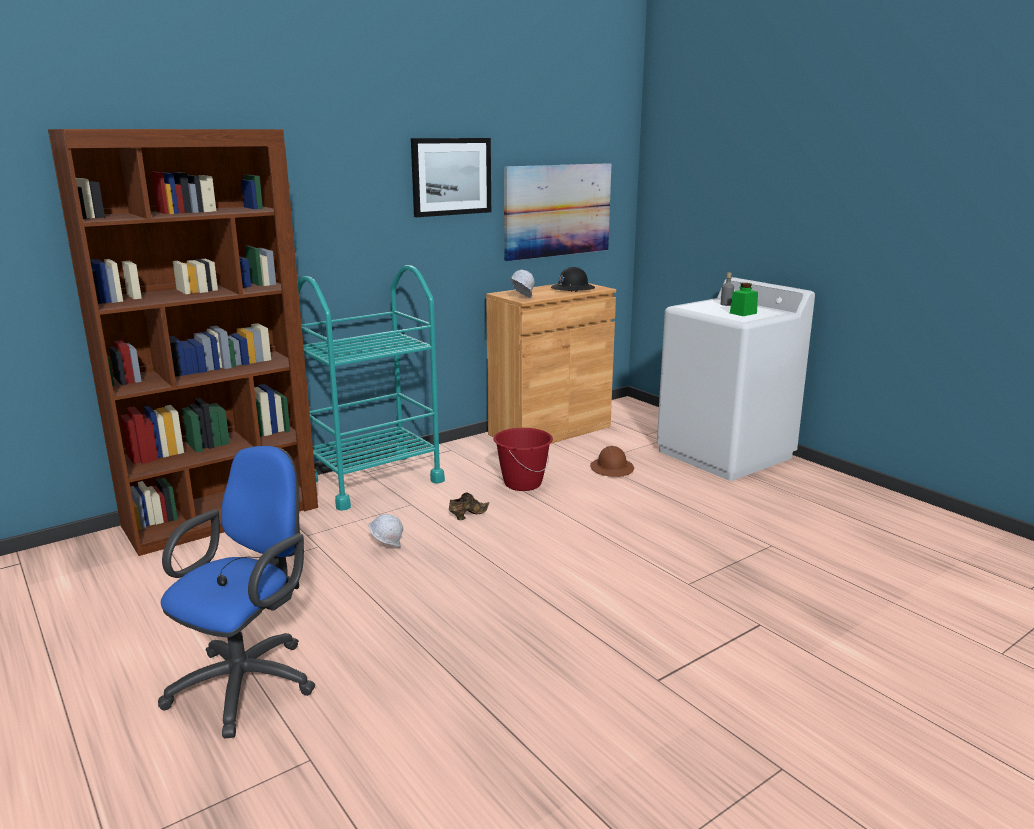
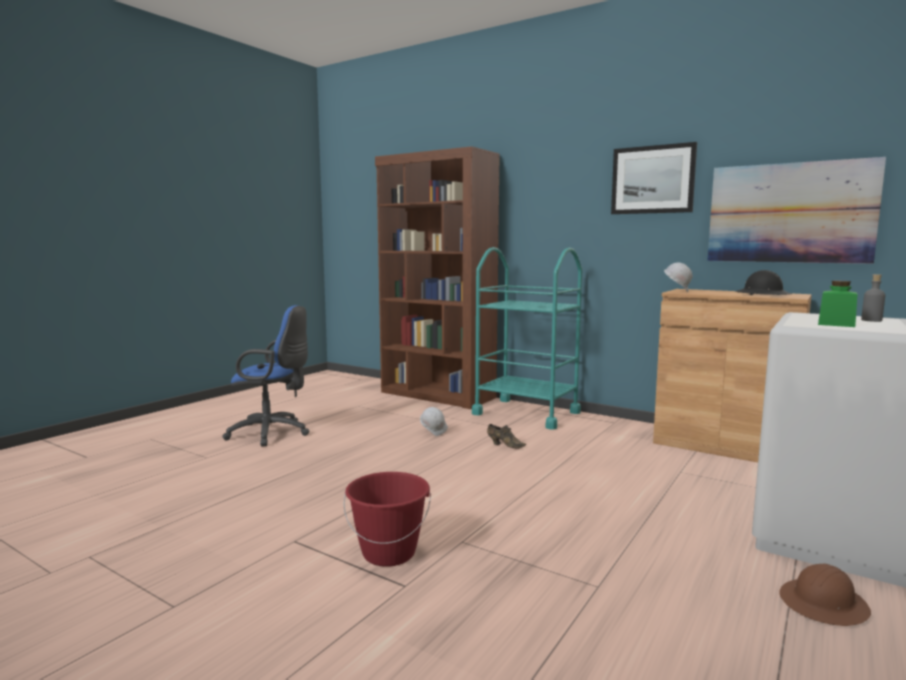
camera: 70 degrees right, 10 degrees down
red bucket [493,428,553,491] -> red bucket moved to [343,472,431,567]
brown hard hat [590,446,634,477] -> brown hard hat moved to [779,564,871,626]

